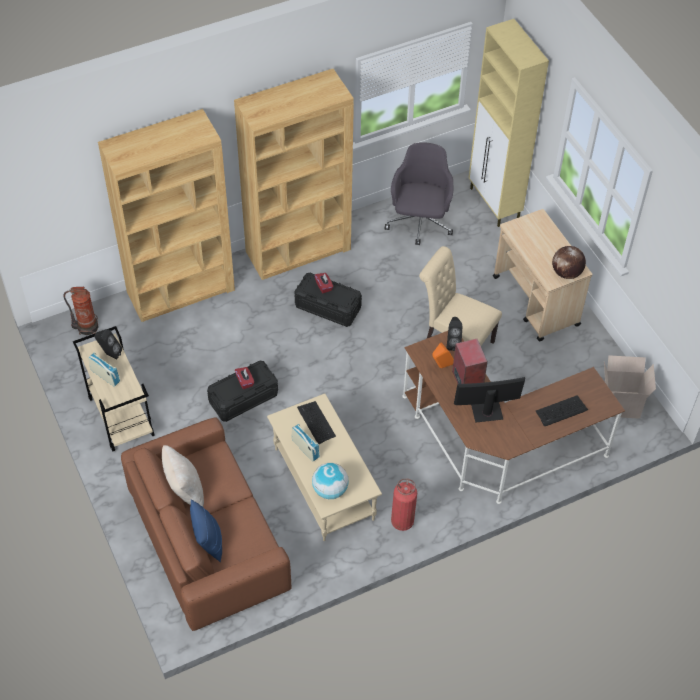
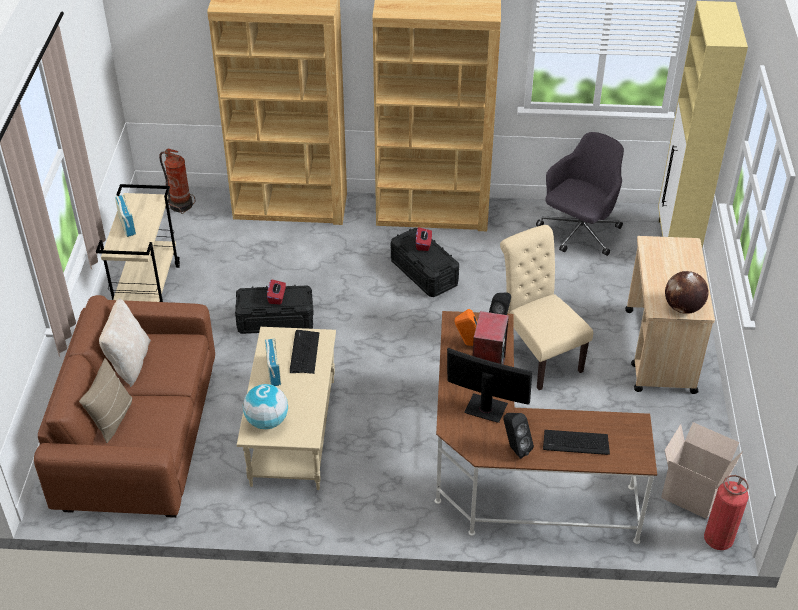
camera: 30 degrees right, 10 degrees down
black speaker [95,329,122,360] -> black speaker moved to [503,413,534,459]
blue pillow [190,499,222,562] -> beige pillow [79,358,132,443]
fire extinguisher [391,478,417,531] -> fire extinguisher moved to [704,475,749,550]

